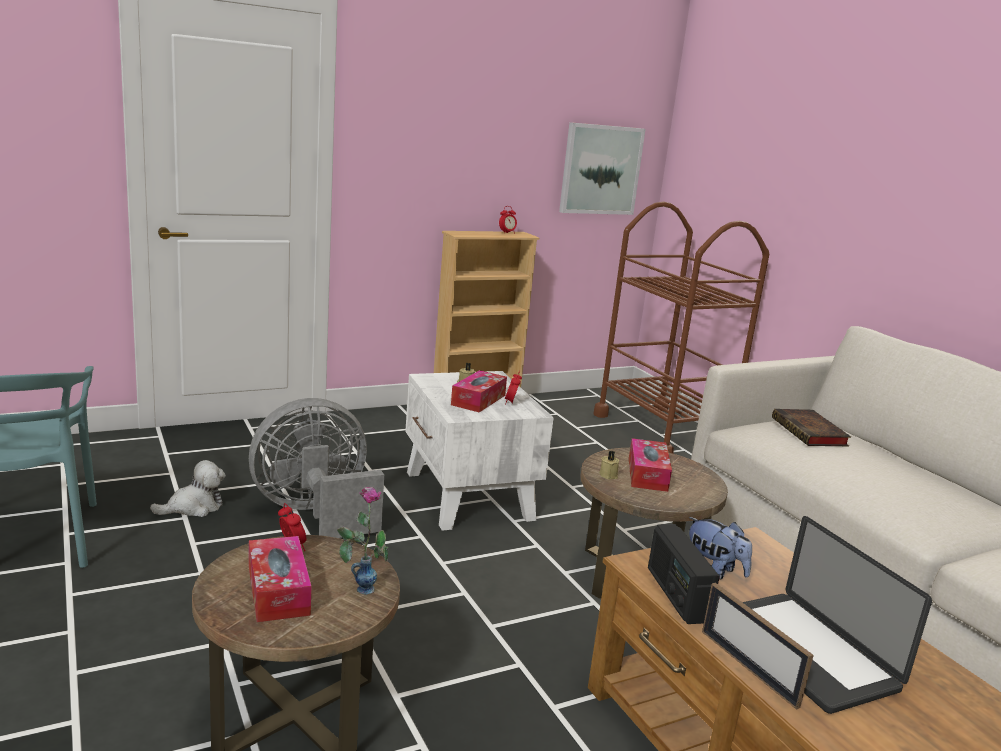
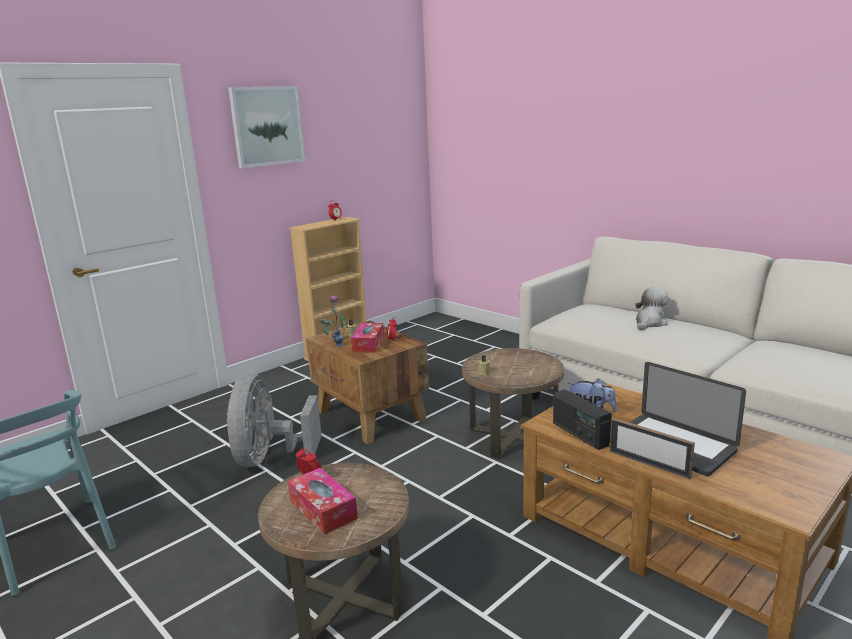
camera: 15 degrees left, 0 degrees up
plush toy [150,460,226,517] -> plush toy moved to [635,288,668,330]
grey fan [249,398,384,538] -> grey fan turned 45 degrees counterclockwise [226,374,322,467]
vase [337,487,388,595] -> vase moved to [319,296,348,347]
white side table [405,371,554,531] -> brown side table [306,320,429,444]
picture [559,122,646,215] -> picture moved to [228,86,306,168]
brown cart [593,202,769,453] -> none
tissue box [629,438,672,492] -> none
book [772,409,851,446] -> none

